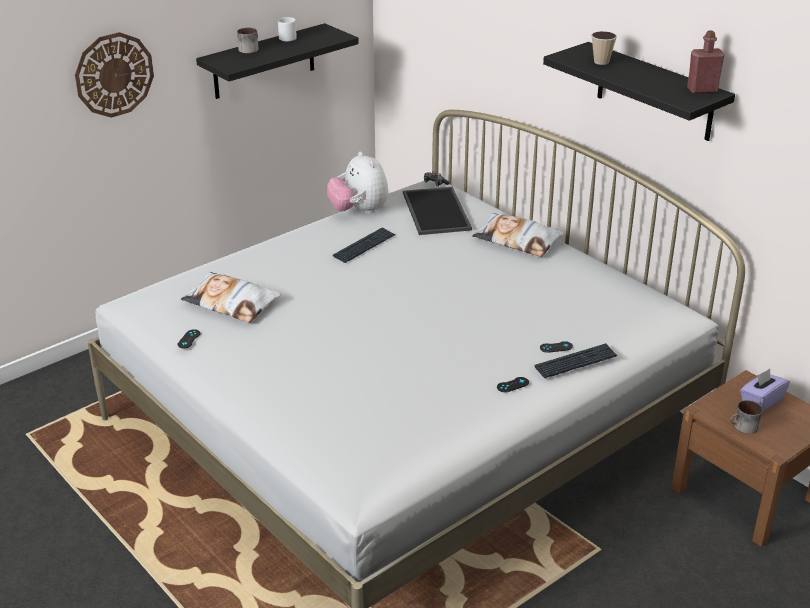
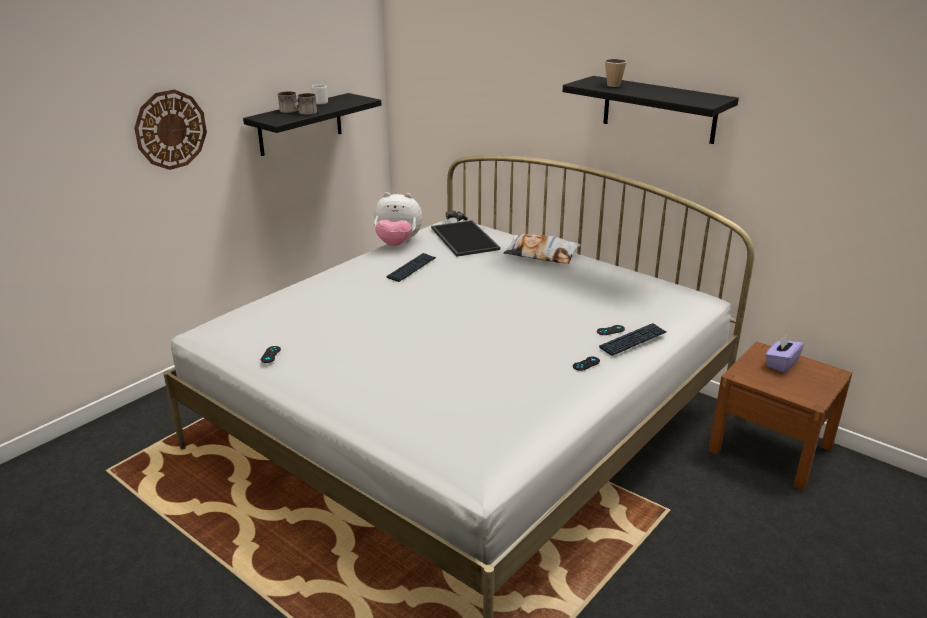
camera: 10 degrees left, 5 degrees down
pillow [181,272,281,323] -> none
plush toy [327,151,389,214] -> plush toy turned 45 degrees counterclockwise [374,192,422,246]
red bottle [687,31,725,94] -> none
mug [730,400,763,434] -> mug moved to [293,93,317,115]

